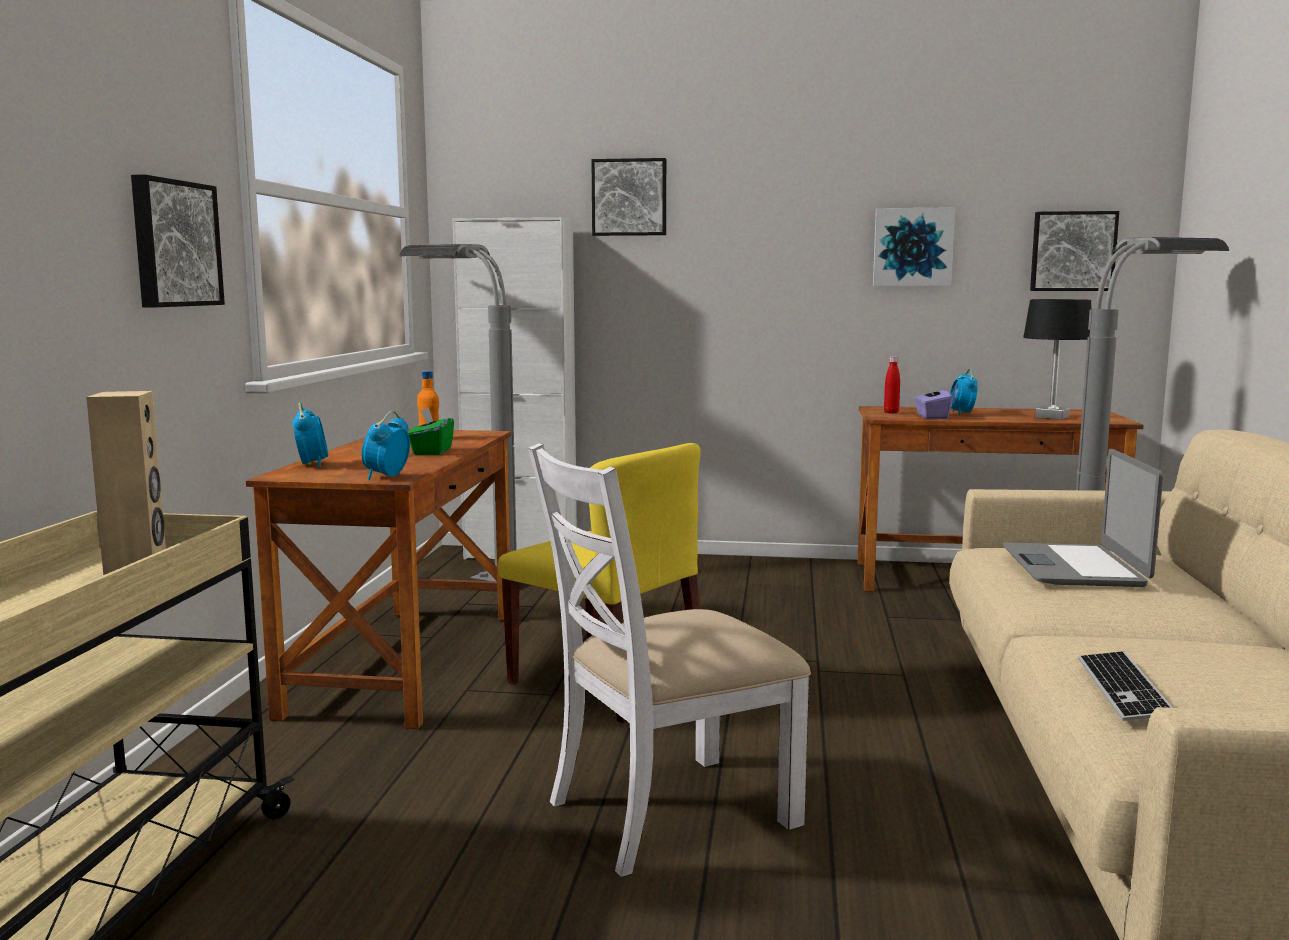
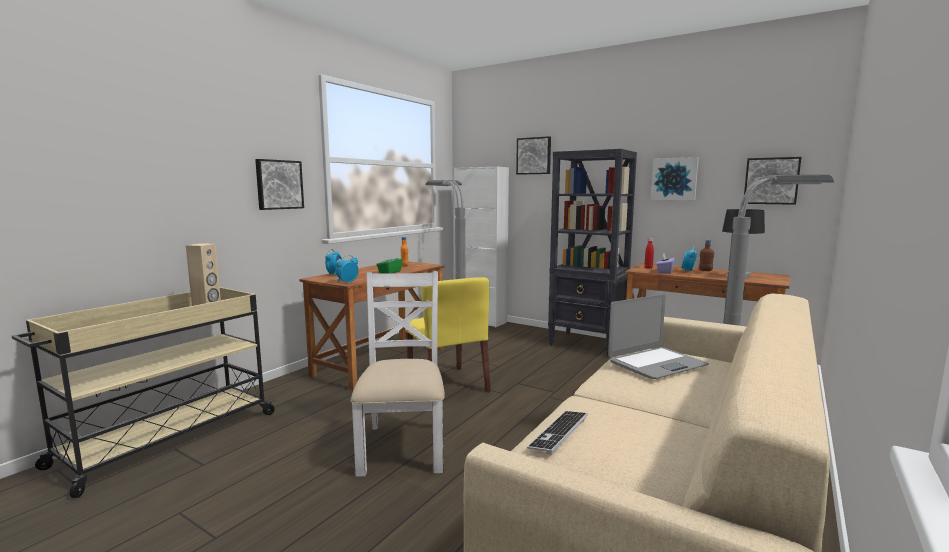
camera: 25 degrees right, 0 degrees up
white chair [528,443,811,877] -> white chair turned 90 degrees clockwise [351,271,445,477]
laptop [1002,449,1163,587] -> laptop turned 150 degrees counterclockwise [608,294,709,379]
none -> black bookcase [548,149,637,357]
none -> brown bottle [699,240,714,271]

